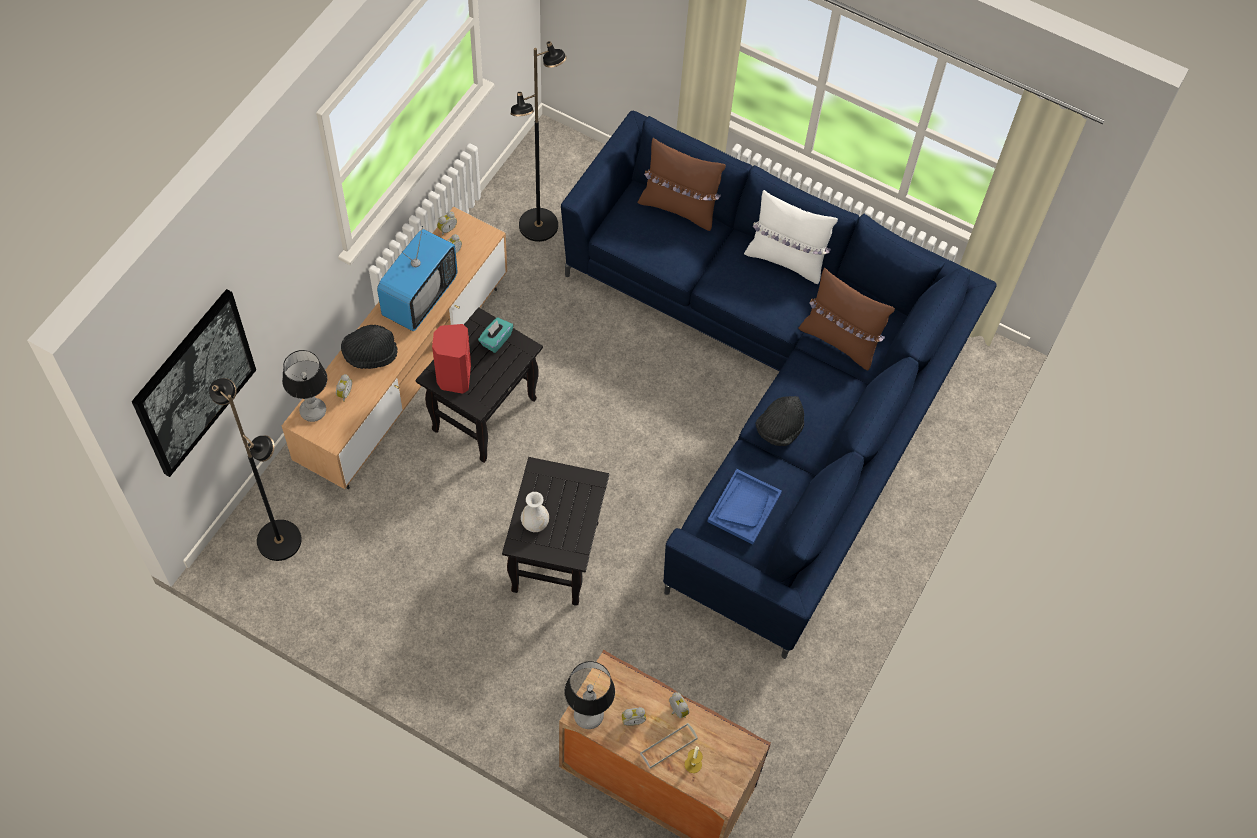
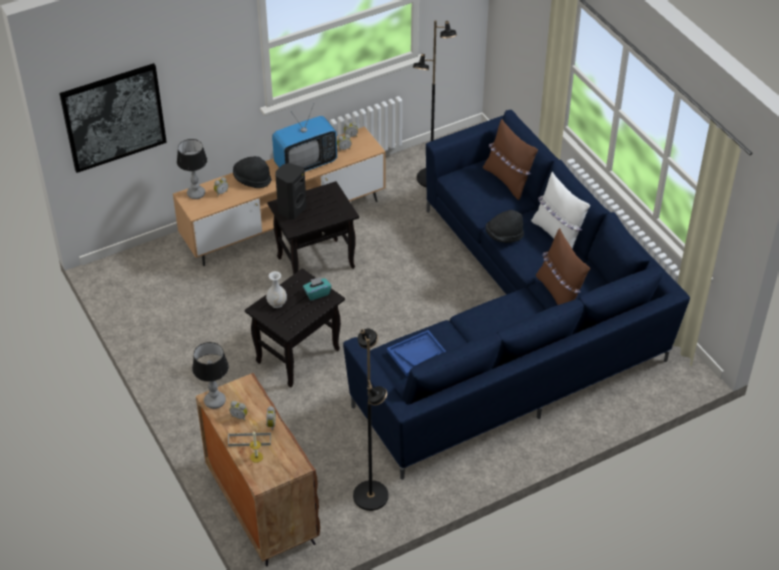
camera: 35 degrees right, 15 degrees down
black floor lamp [209,378,302,561] -> black floor lamp moved to [353,329,388,511]
red speaker [432,324,471,394] -> black speaker [275,163,307,220]
turquoise tissue box [478,318,513,353] -> turquoise tissue box moved to [303,277,332,300]
black hat [756,396,804,446] -> black hat moved to [485,210,524,243]

